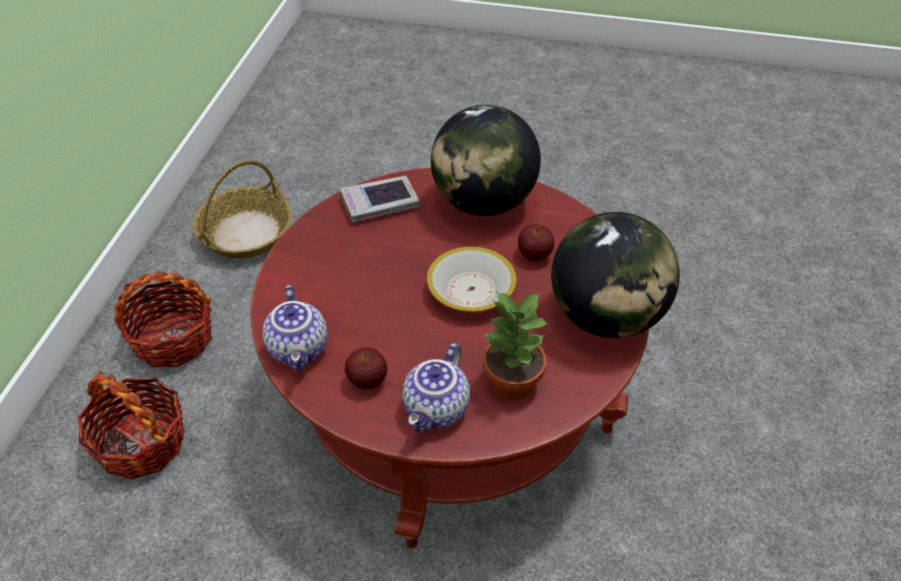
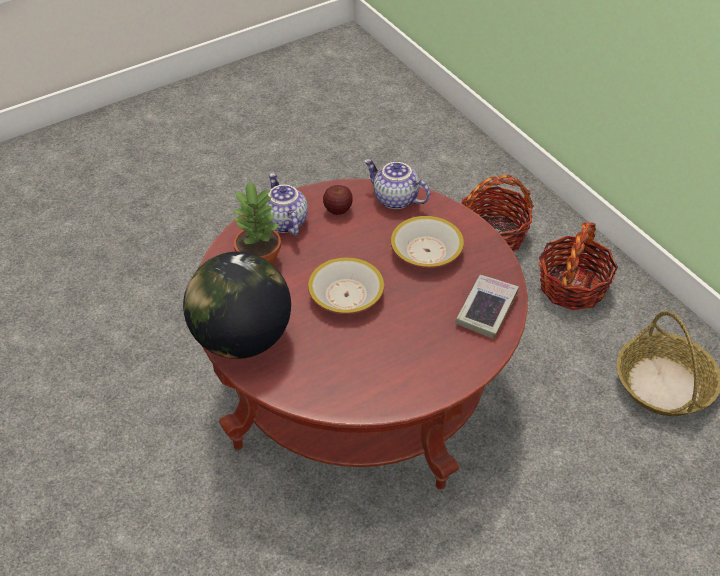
camera: 135 degrees right, 0 degrees up
globe [431,105,541,216] -> none
apple [518,225,554,261] -> none
none -> bowl [391,216,464,268]

